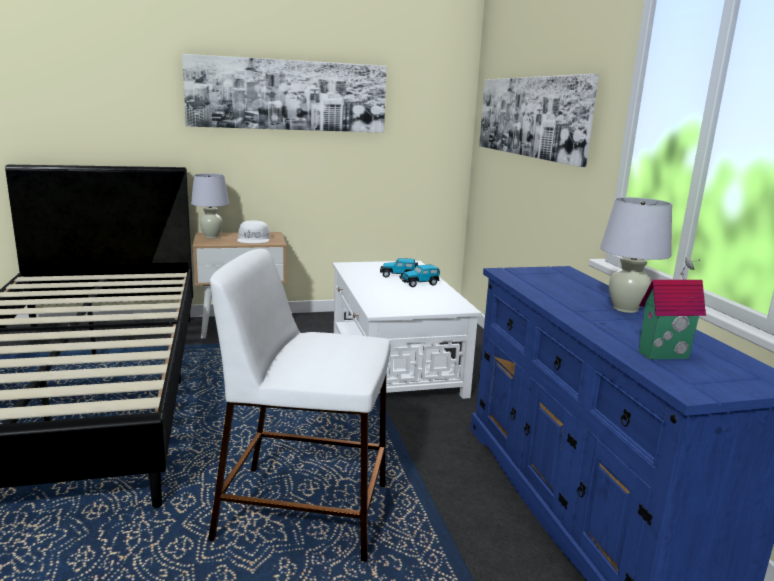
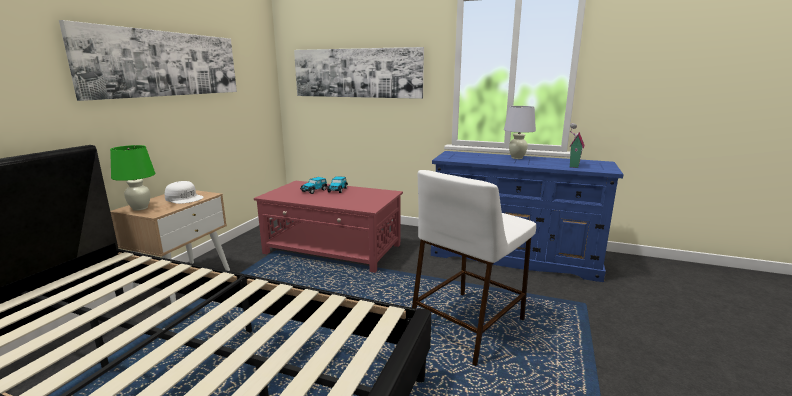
camera: 55 degrees left, 0 degrees up
white table lamp [191,174,230,238] -> green table lamp [110,145,155,211]
white coffee table [333,261,482,405] -> red coffee table [254,181,403,273]

